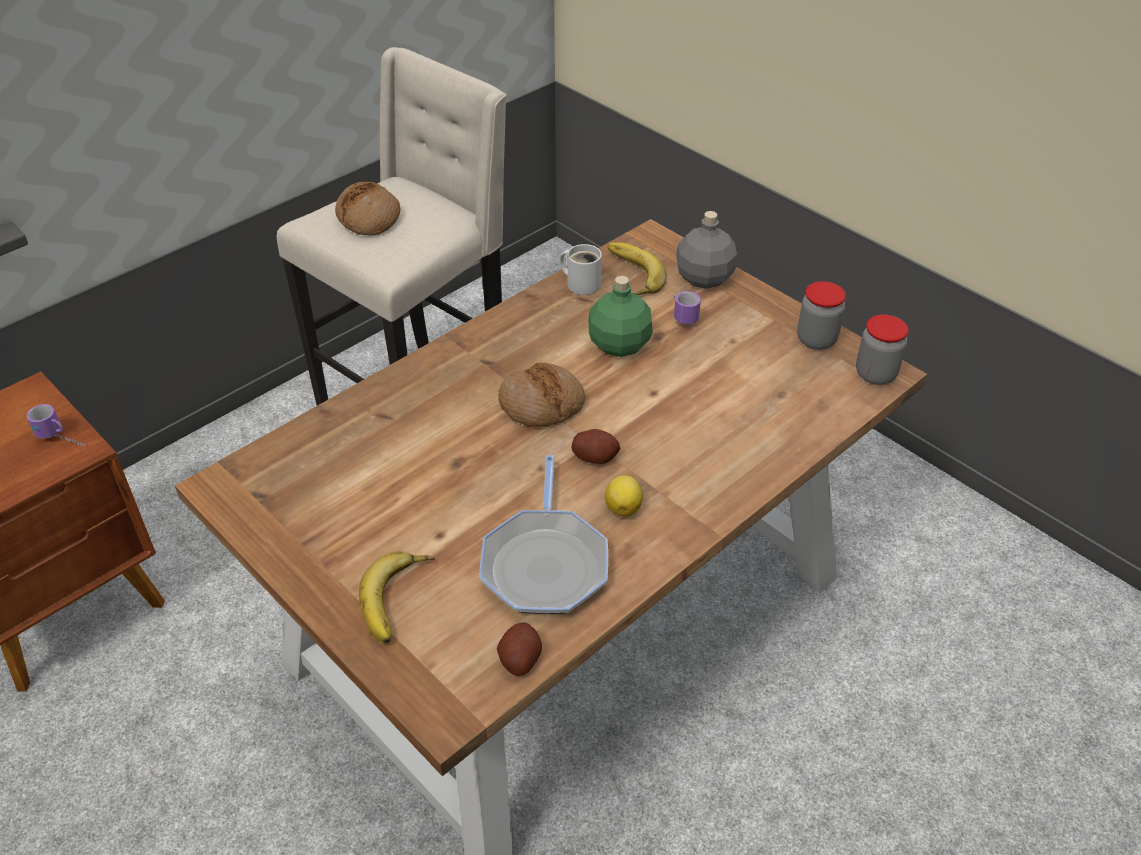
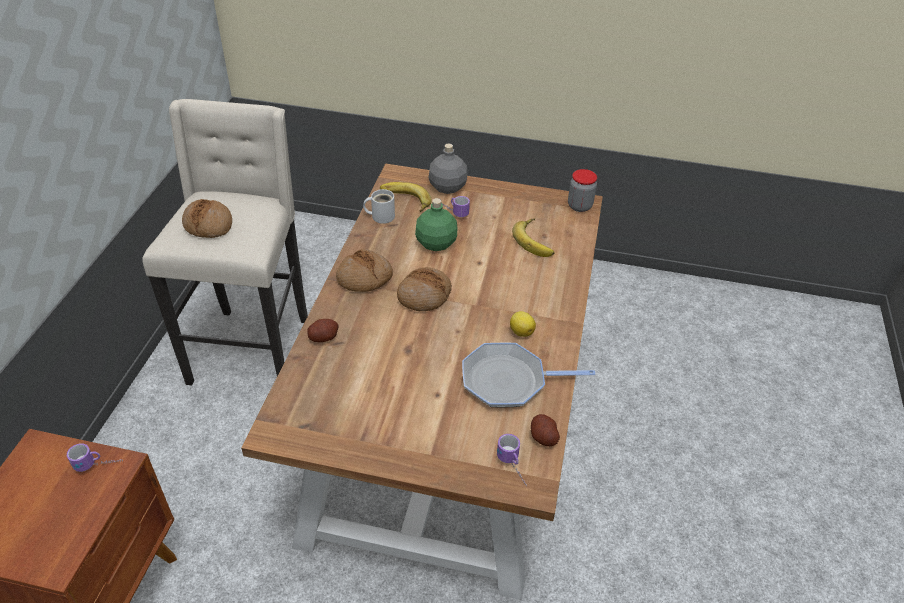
camera: 35 degrees left, 0 degrees up
banana [359,551,435,643] -> banana moved to [512,218,554,257]
frying pan [479,455,608,614] -> frying pan turned 120 degrees clockwise [462,343,595,407]
potato [572,429,620,464] -> potato moved to [307,319,339,342]
jar [797,281,846,350] -> none
none -> bread [336,249,393,292]
none -> mug [497,434,527,487]

